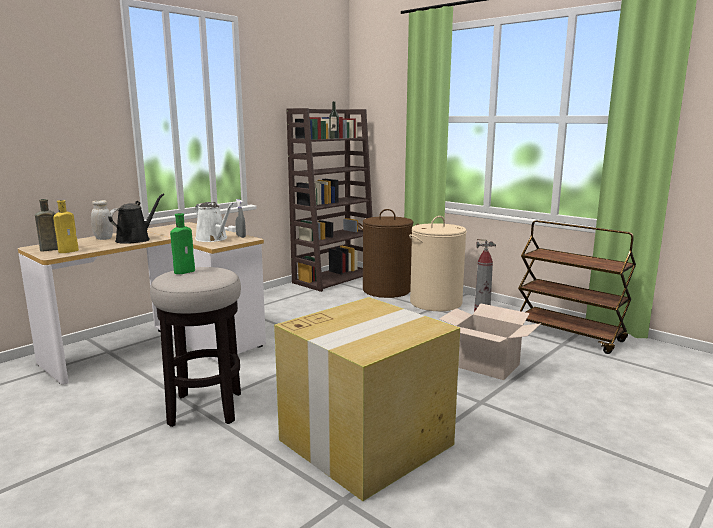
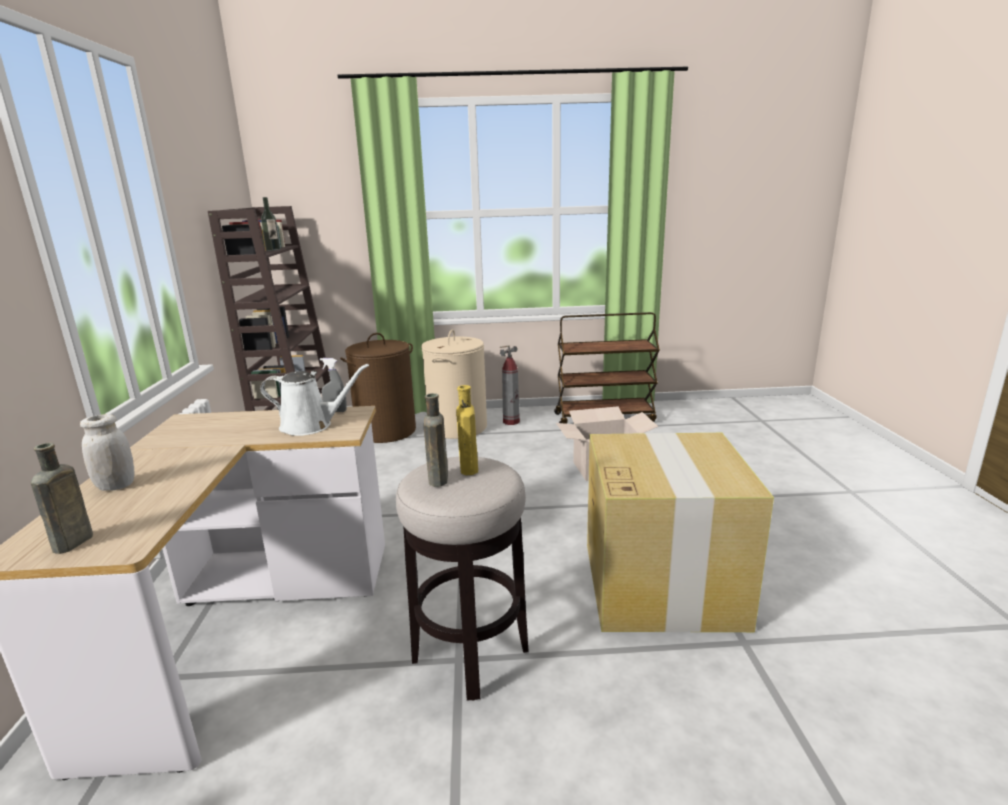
camera: 45 degrees left, 5 degrees up
yellow bottle [53,200,79,253] -> yellow bottle moved to [456,385,478,475]
black watering can [108,194,164,244] -> none
green bottle [170,213,195,274] -> brown bottle [424,393,448,487]

